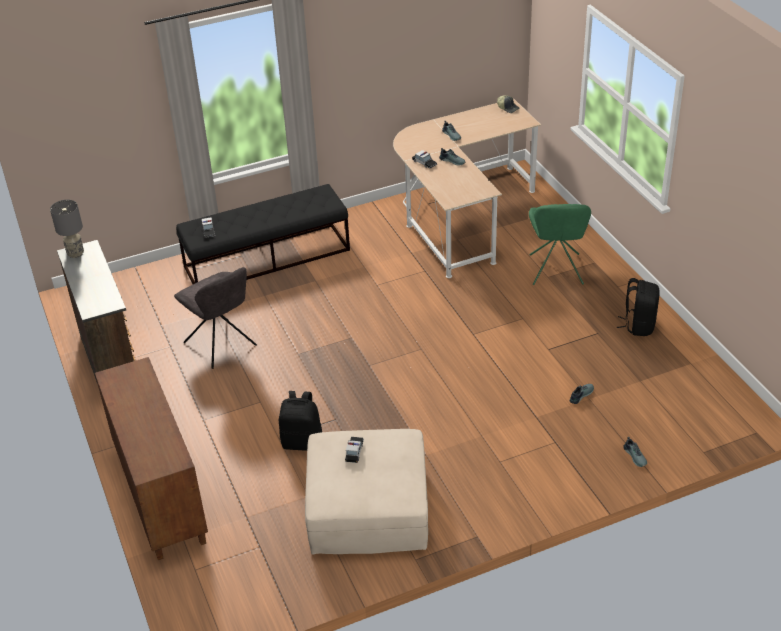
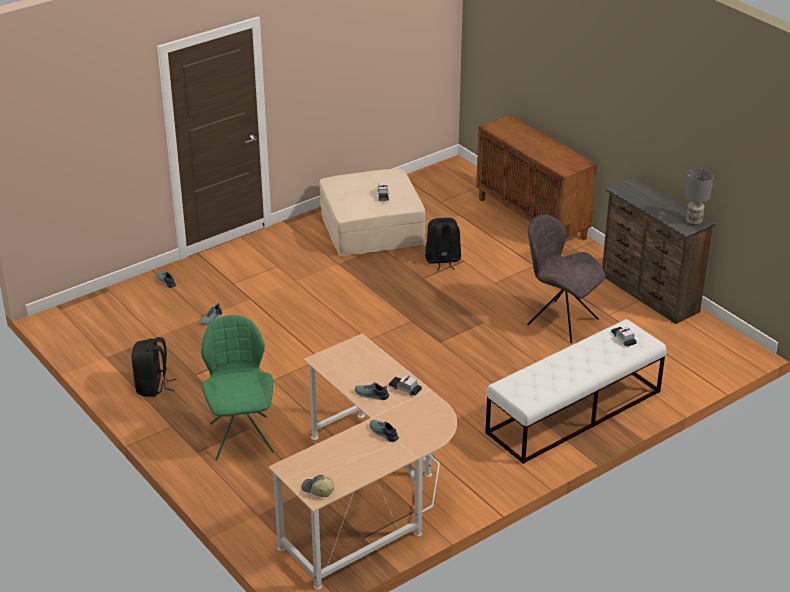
camera: 165 degrees right, 5 degrees down
black bench [176,184,350,284] -> white bench [485,319,667,464]

